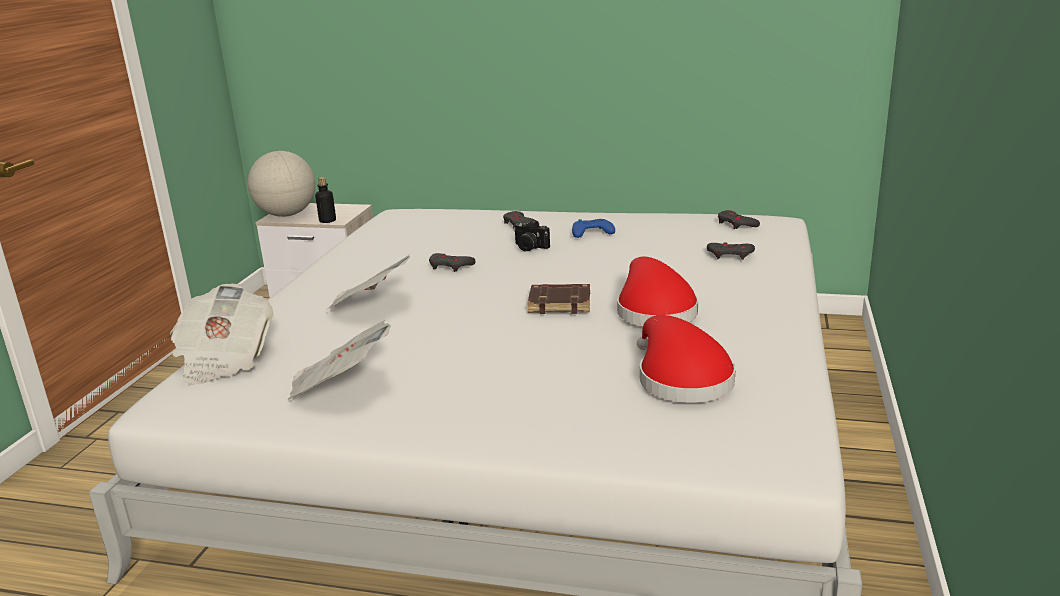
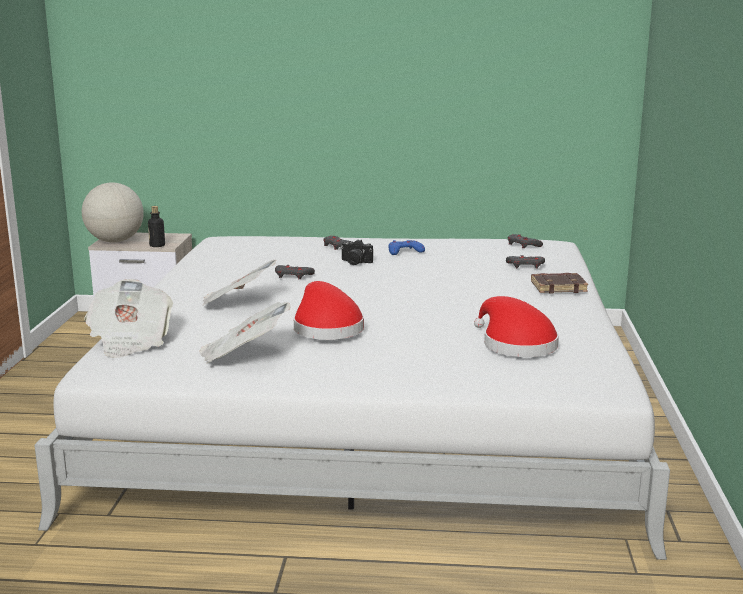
camera: 10 degrees left, 5 degrees down
brown book [527,284,590,314] -> brown book moved to [531,273,588,294]
red hat [617,257,698,326] -> red hat moved to [294,281,364,340]

